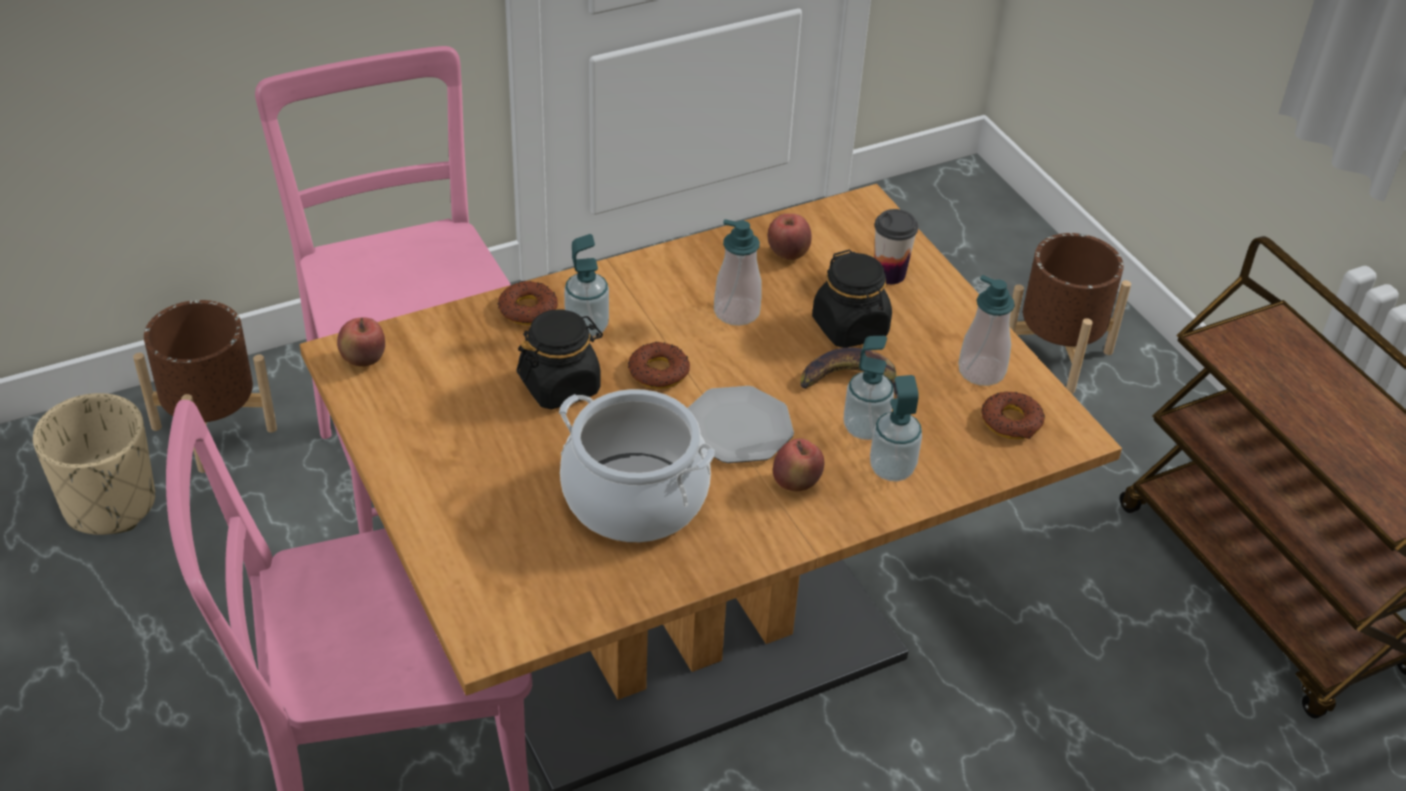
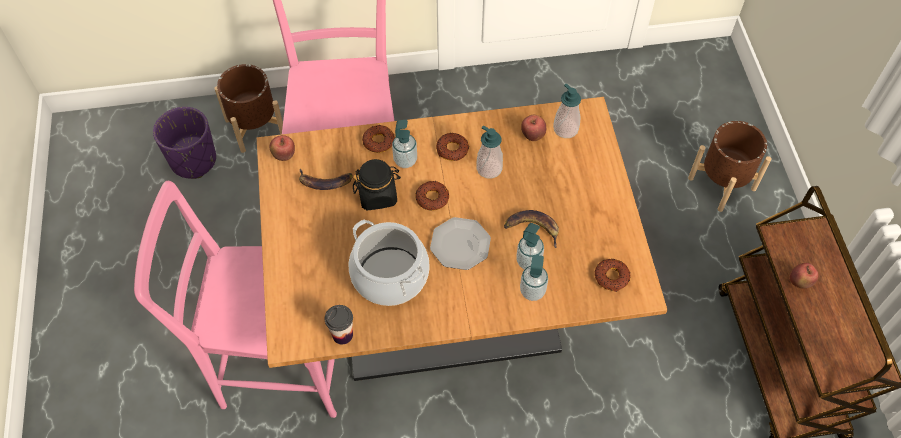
camera: 20 degrees right, 15 degrees up
beige planter [33,393,155,535] -> purple planter [153,107,216,179]
apple [773,438,824,492] -> apple moved to [790,263,819,289]
black jar [812,250,892,348] -> none
cup [874,209,918,284] -> cup moved to [325,305,353,344]
soap dispenser [958,275,1015,386] -> soap dispenser moved to [553,84,581,138]
none -> banana [299,169,353,190]
none -> donut [436,133,469,161]

